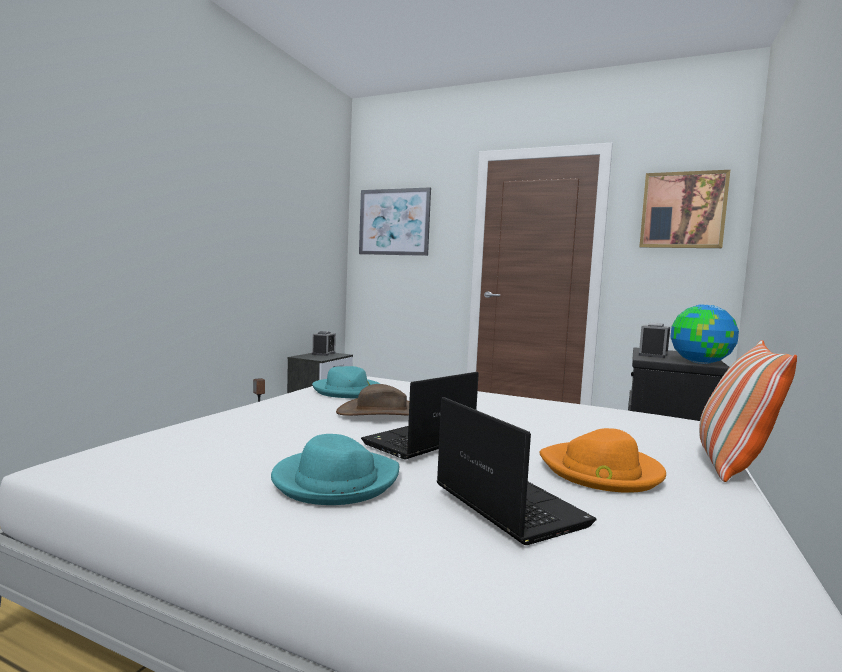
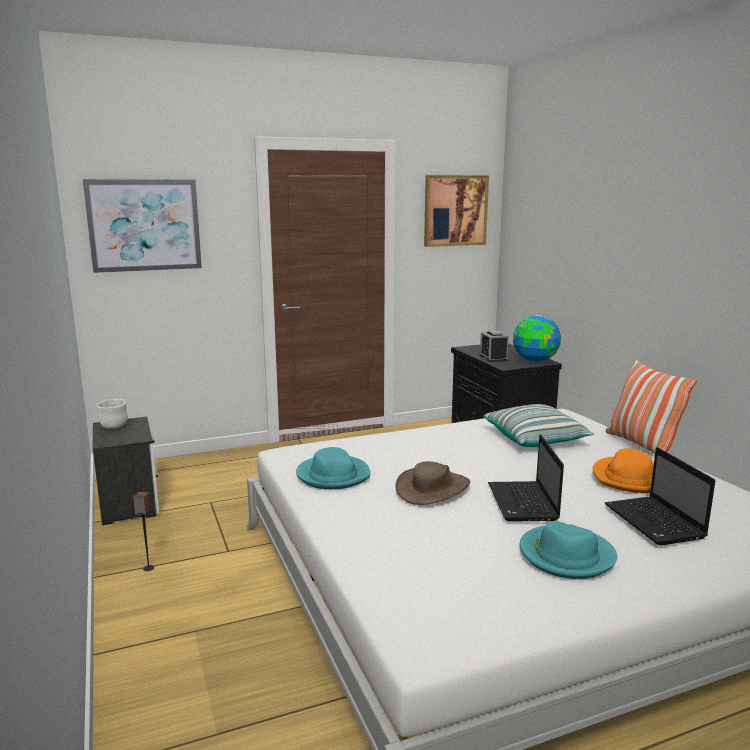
camera: 45 degrees left, 10 degrees up
alarm clock [312,331,336,356] -> white bowl [96,399,128,429]
laptop [437,397,597,545] -> laptop turned 120 degrees counterclockwise [605,447,715,546]
none -> pillow [483,404,595,447]

